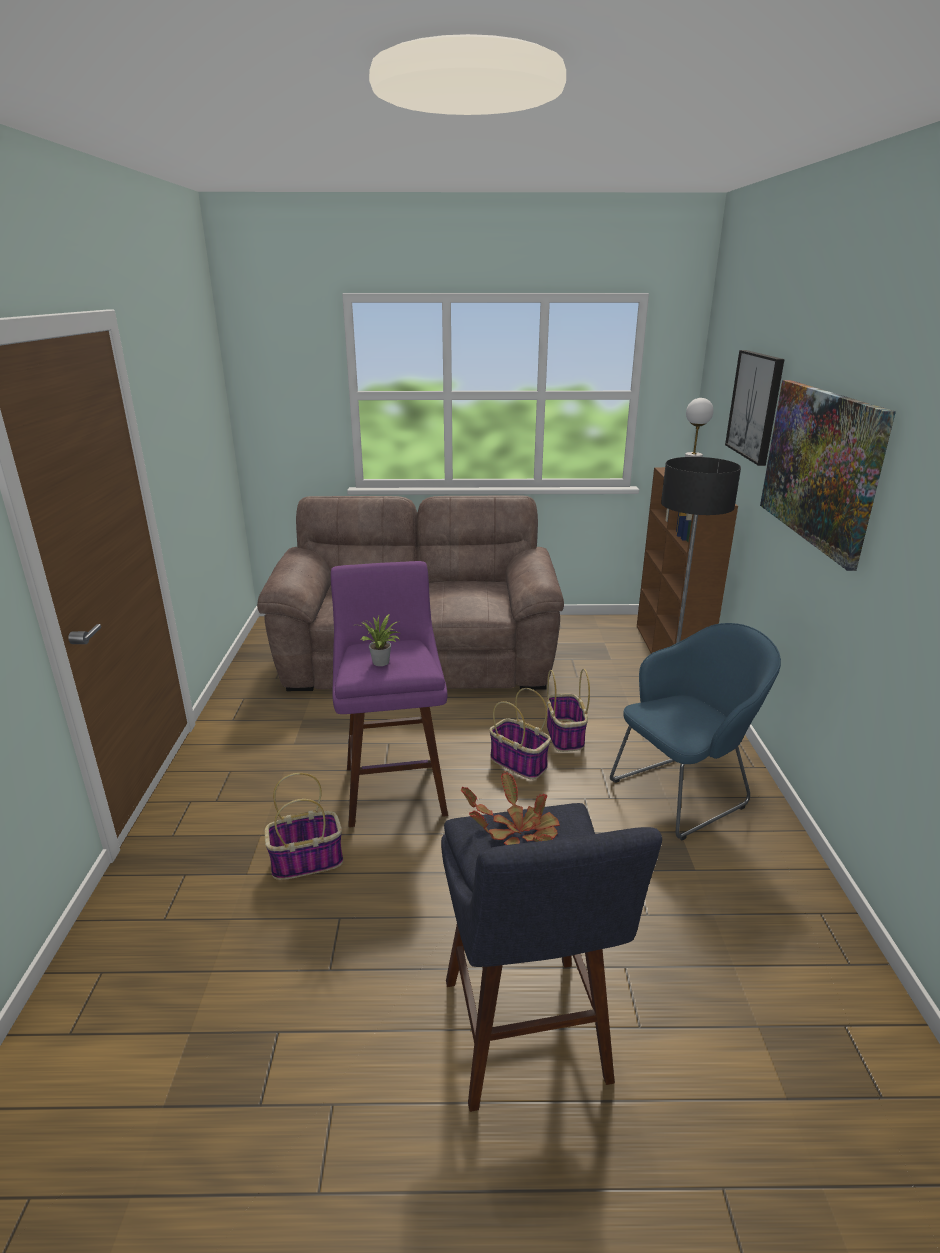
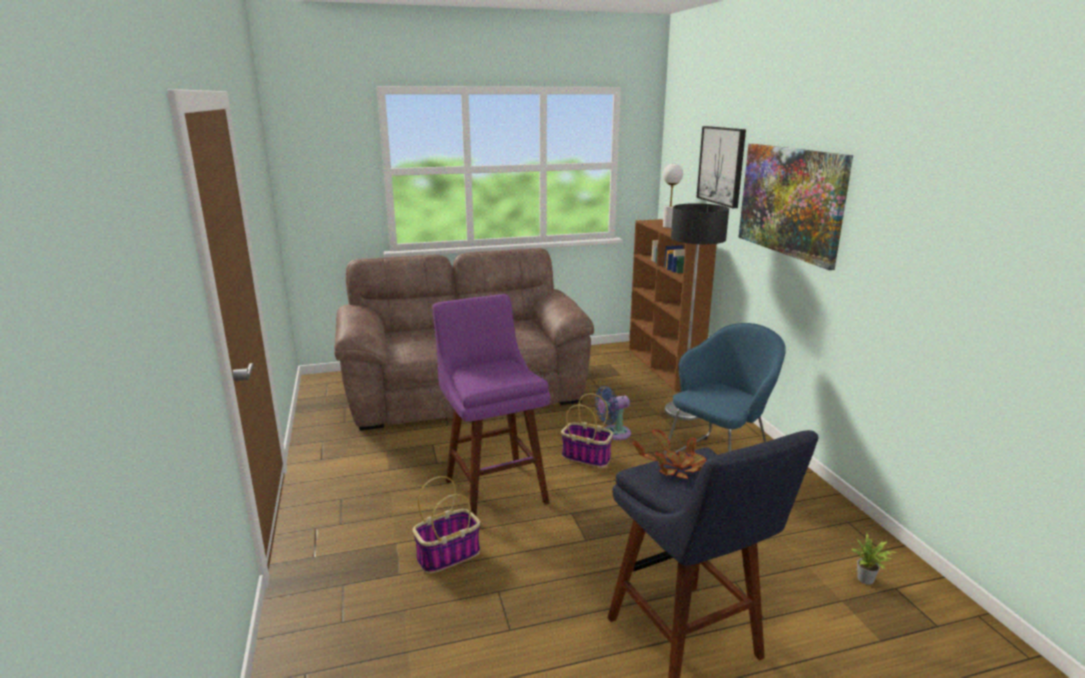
camera: 15 degrees left, 5 degrees down
potted plant [360,614,400,666] -> potted plant moved to [851,533,898,584]
basket [547,669,590,752] -> blue fan [595,386,631,440]

